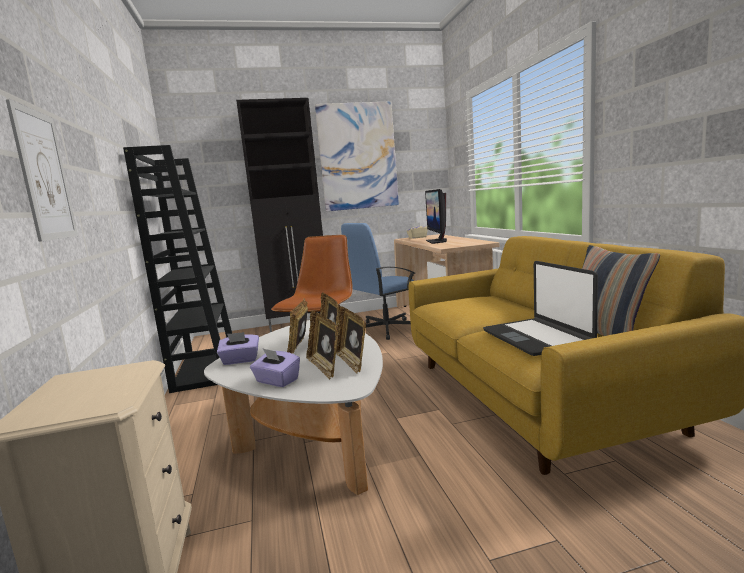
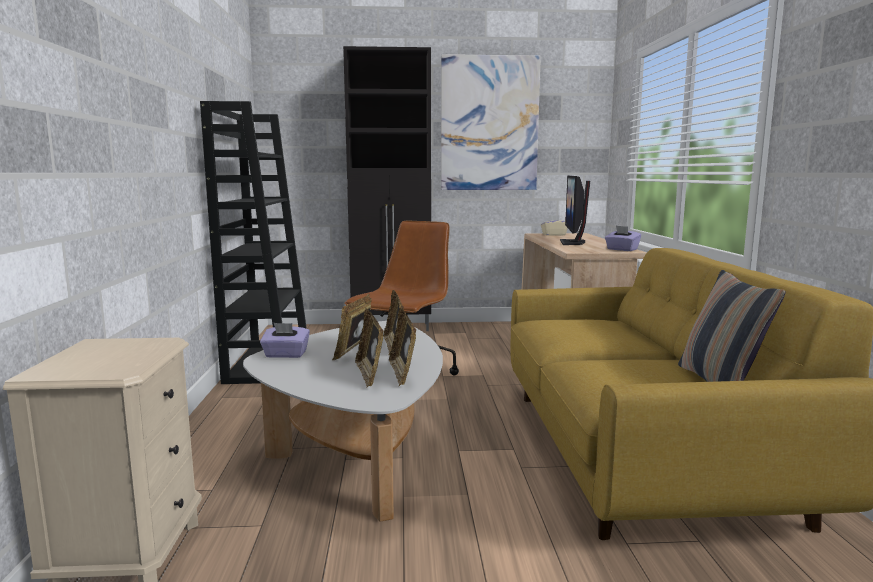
camera: 10 degrees right, 0 degrees up
picture [6,99,78,242] -> none
purple tissue box [250,348,300,387] -> purple tissue box moved to [605,226,641,251]
blue office chair [341,223,415,340] -> none
laptop [483,261,598,356] -> none

